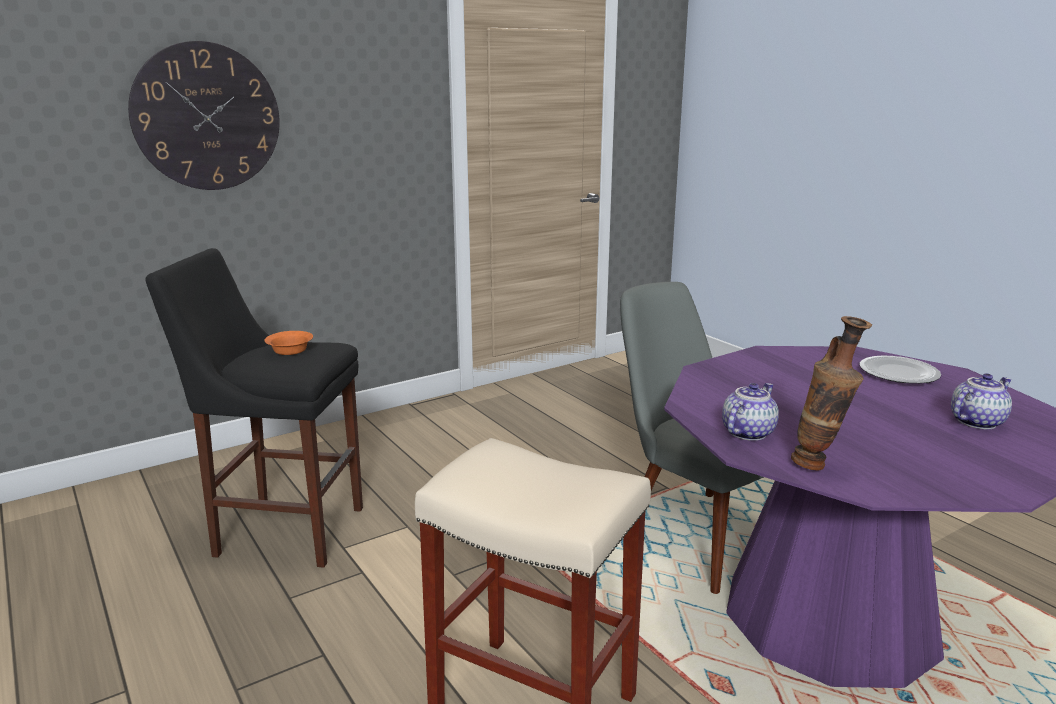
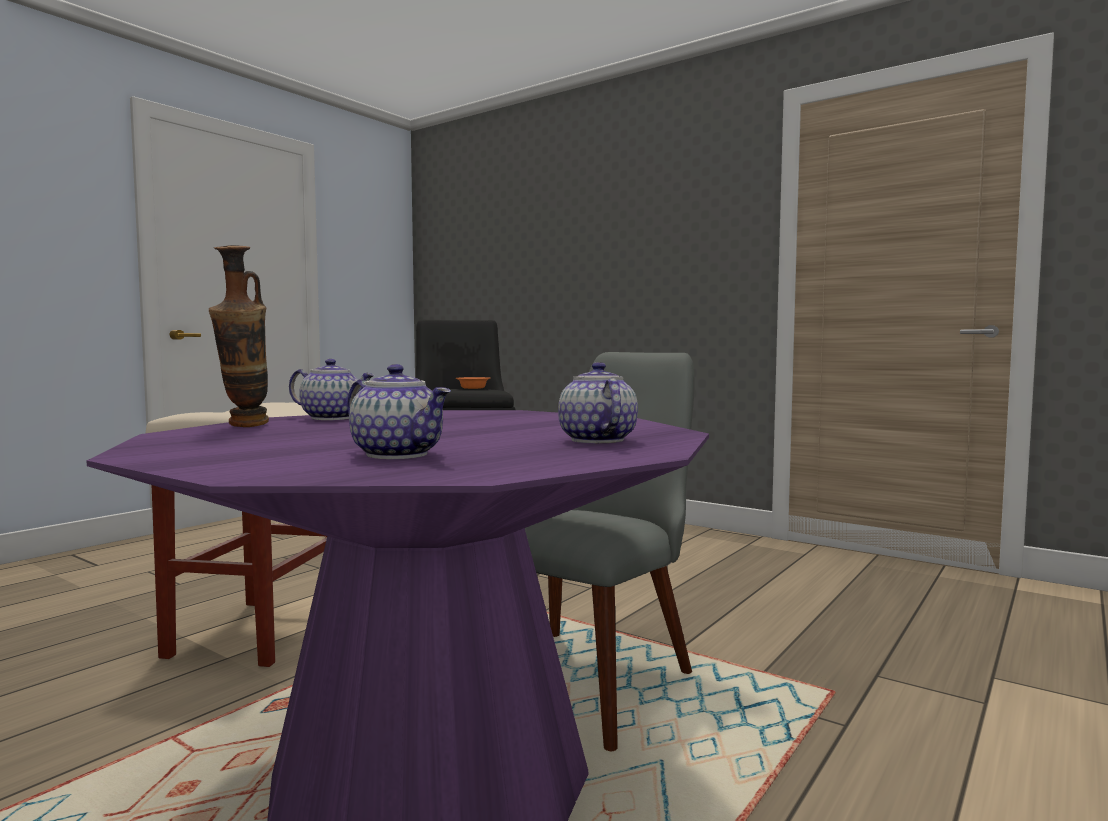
camera: 70 degrees right, 15 degrees down
wall clock [128,41,280,190] -> none
plate [860,356,941,384] -> teapot [558,362,638,443]

